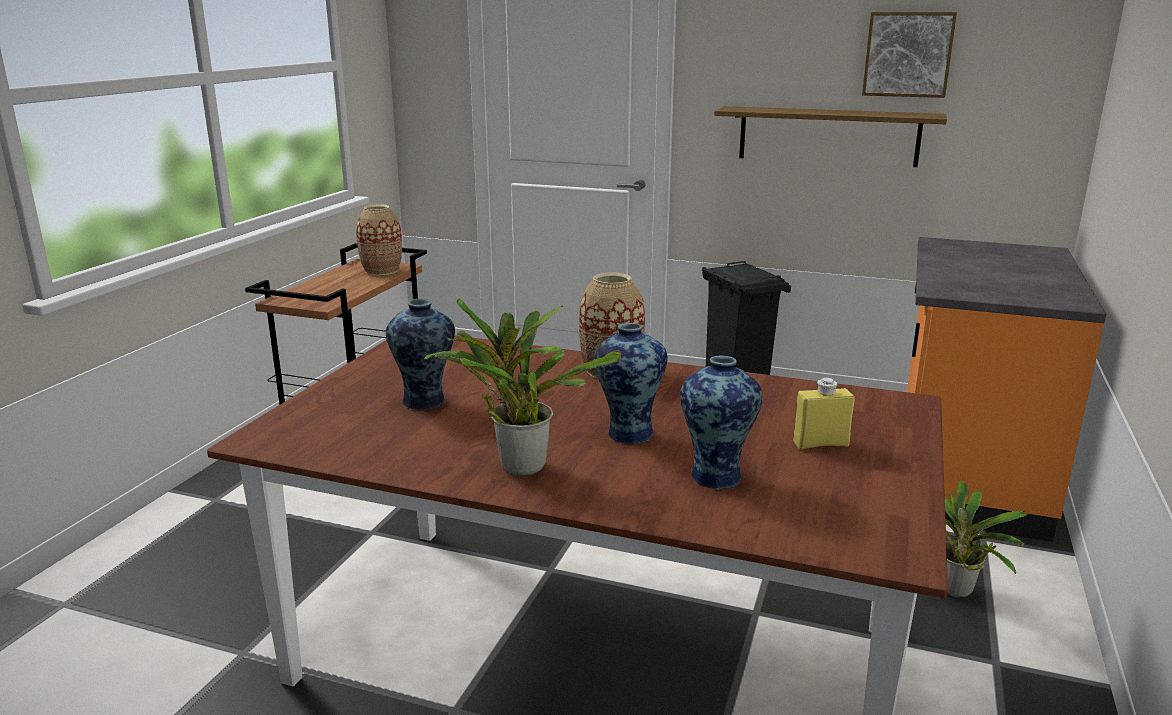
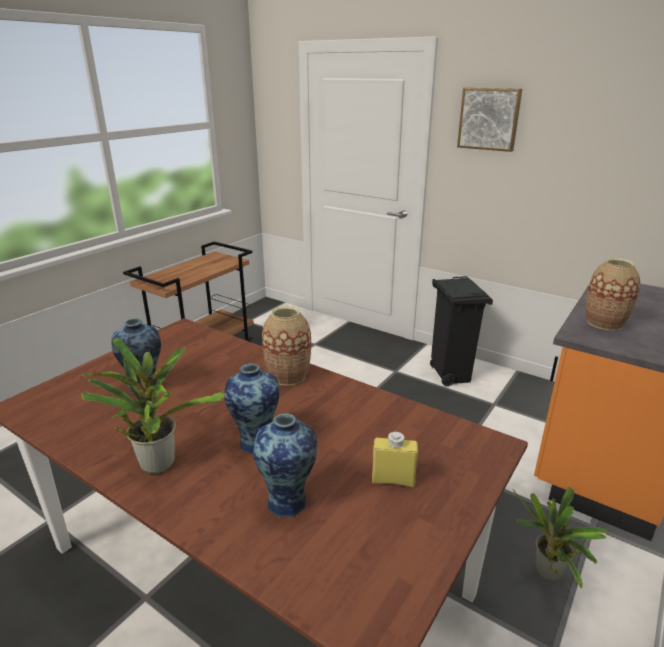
camera: 15 degrees right, 5 degrees up
vase [356,204,402,275] -> vase moved to [585,258,640,331]
shelf [714,106,947,167] -> none
picture [862,12,957,98] -> picture moved to [457,88,522,152]

